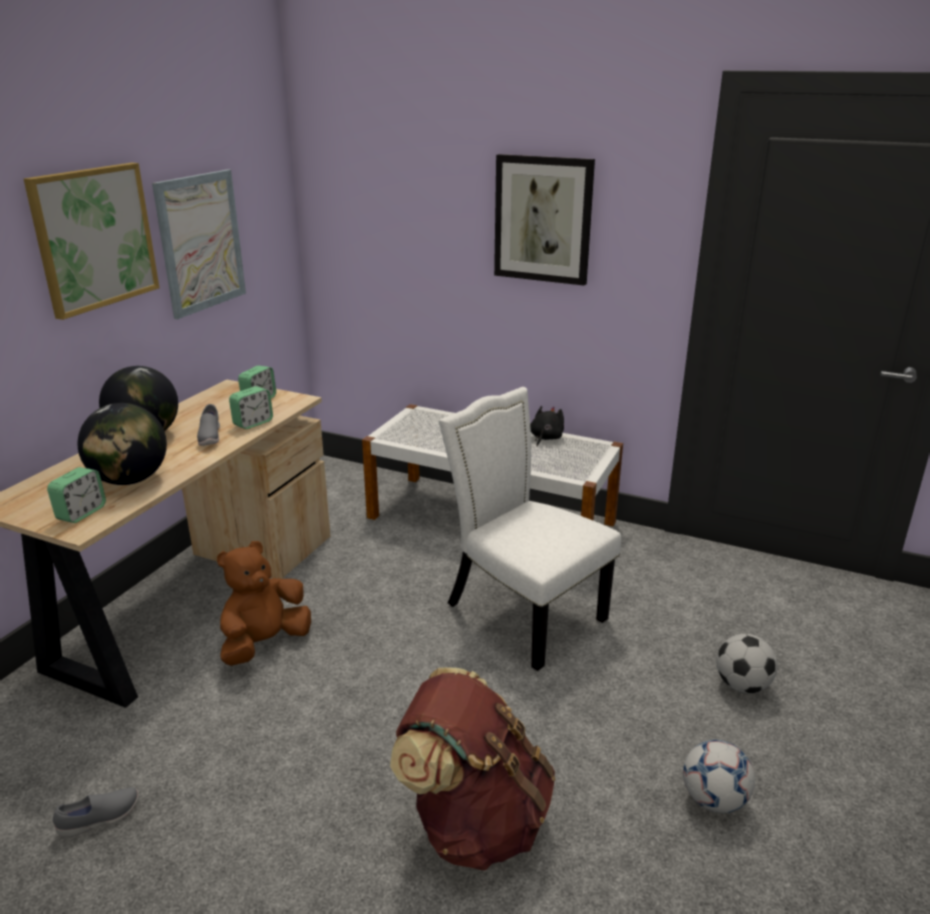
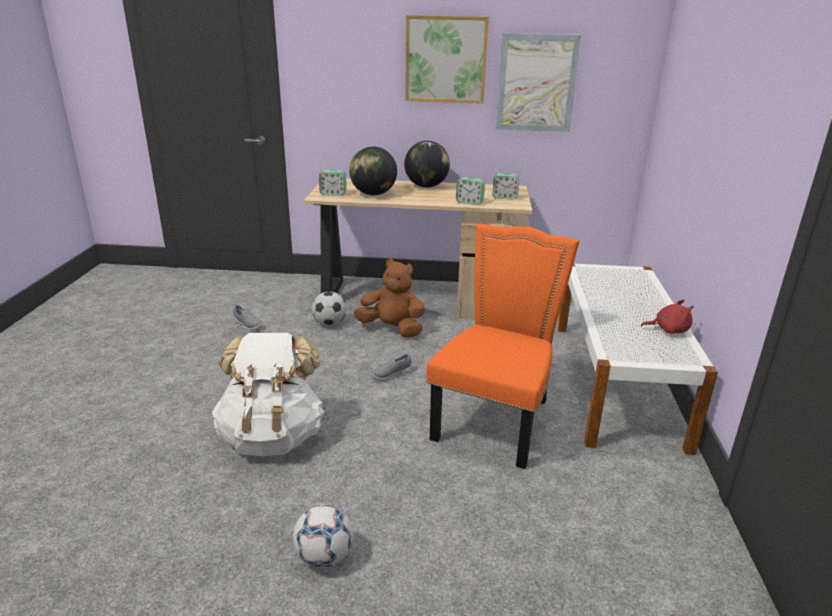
camera: 70 degrees right, 0 degrees up
grey shoe [197,404,220,446] -> grey shoe moved to [371,354,412,381]
brown backpack [390,668,555,871] -> white backpack [212,333,325,456]
white chair [439,387,621,671] -> orange chair [426,223,580,469]
picture [494,154,595,286] -> none
black plush toy [530,406,564,446] -> red plush toy [641,299,694,334]
football [717,634,778,693] -> football moved to [312,292,347,326]

